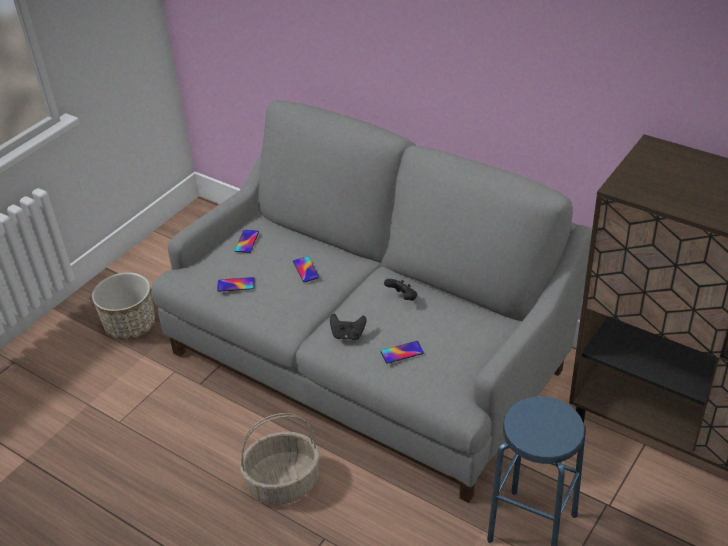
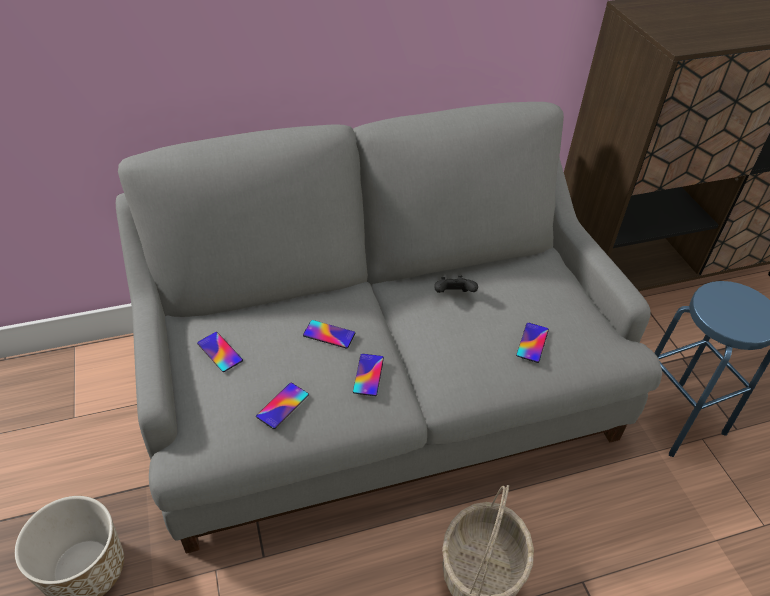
camera: 55 degrees left, 5 degrees up
black game controller [330,314,366,340] -> none
none -> phone [353,354,384,396]

